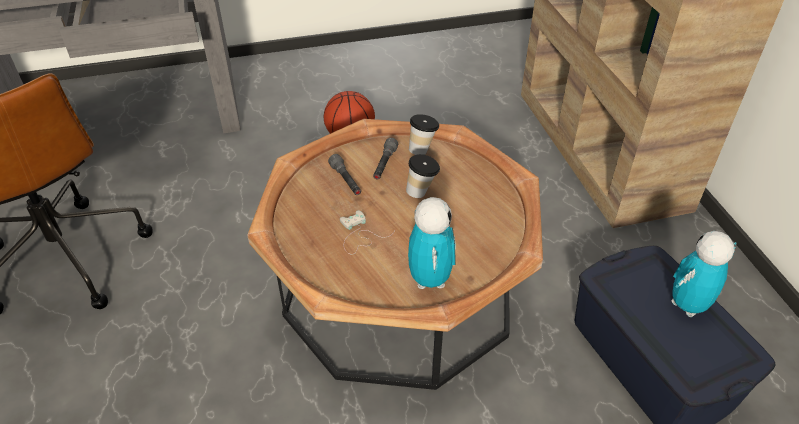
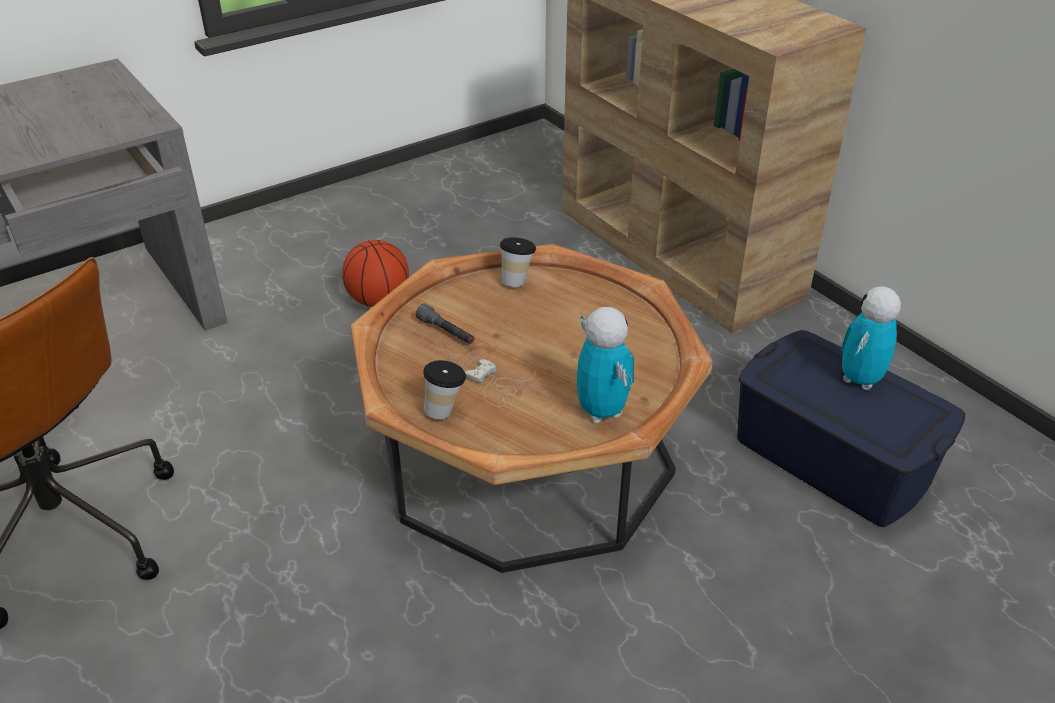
camera: 20 degrees left, 5 degrees down
grey flashlight [373,138,398,180] -> none
cup [406,154,440,198] -> cup moved to [423,360,466,419]

